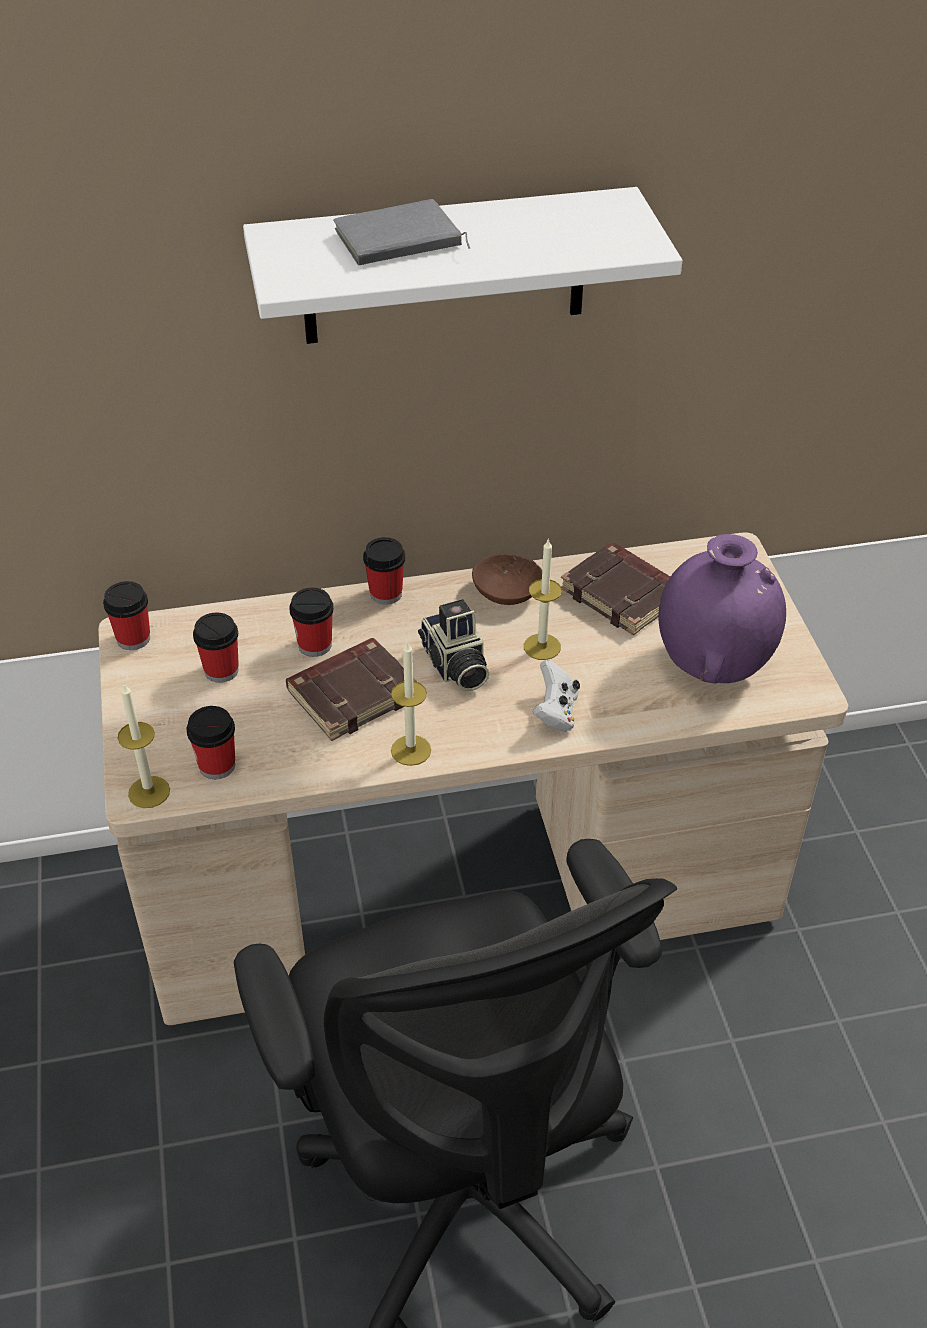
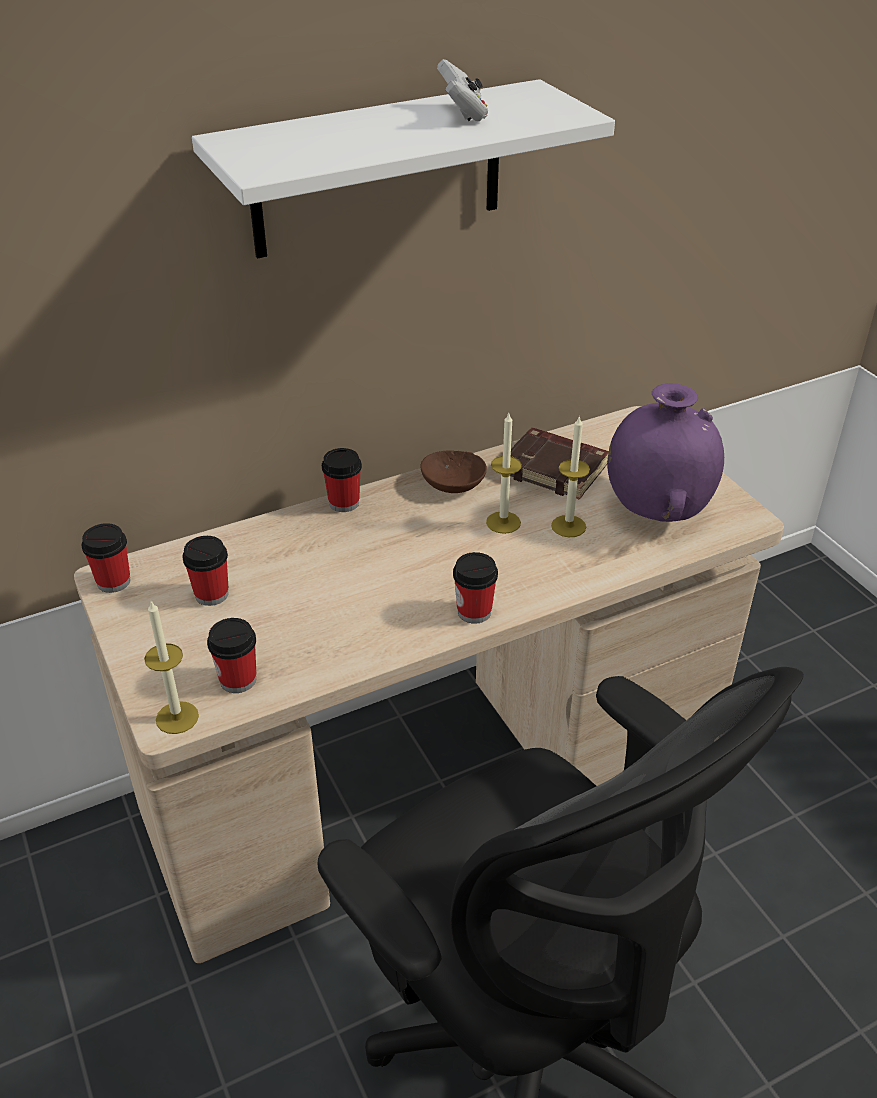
camera: 15 degrees left, 5 degrees down
brown book [286,638,417,741] -> none
cup [289,588,334,657] -> cup moved to [453,552,498,624]
grey book [333,199,470,265] -> none
candle [391,641,431,766] -> candle moved to [551,415,590,537]
camera [418,599,489,691] -> none
white game controller [533,660,580,732] -> white game controller moved to [437,59,488,121]

